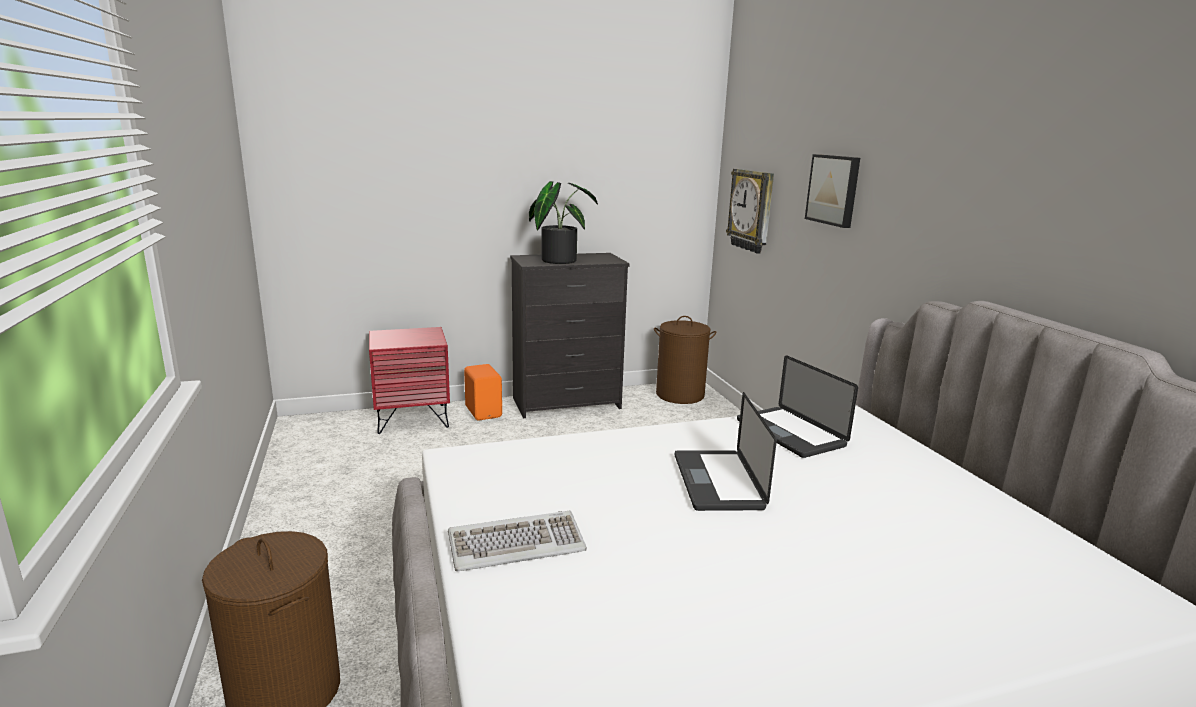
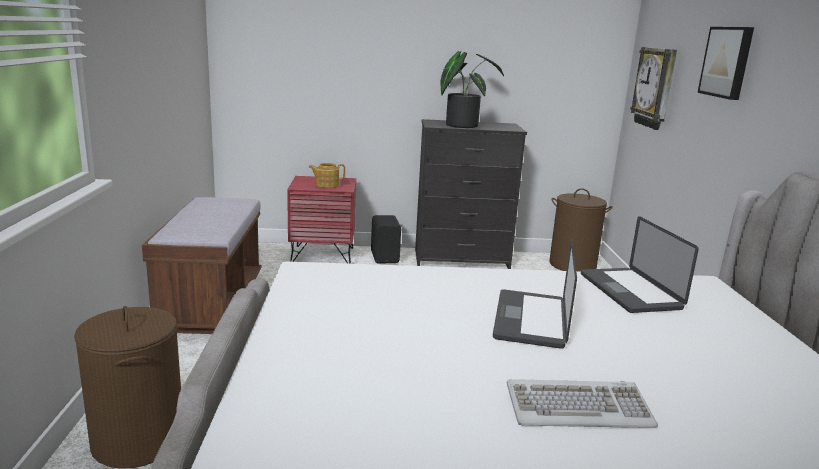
camera: 15 degrees right, 0 degrees up
keyboard [448,511,587,571] -> keyboard moved to [506,379,658,428]
orange speaker [464,364,502,420] -> black speaker [371,215,401,264]
none -> brown bench [142,197,262,334]
none -> teapot [308,163,345,188]

